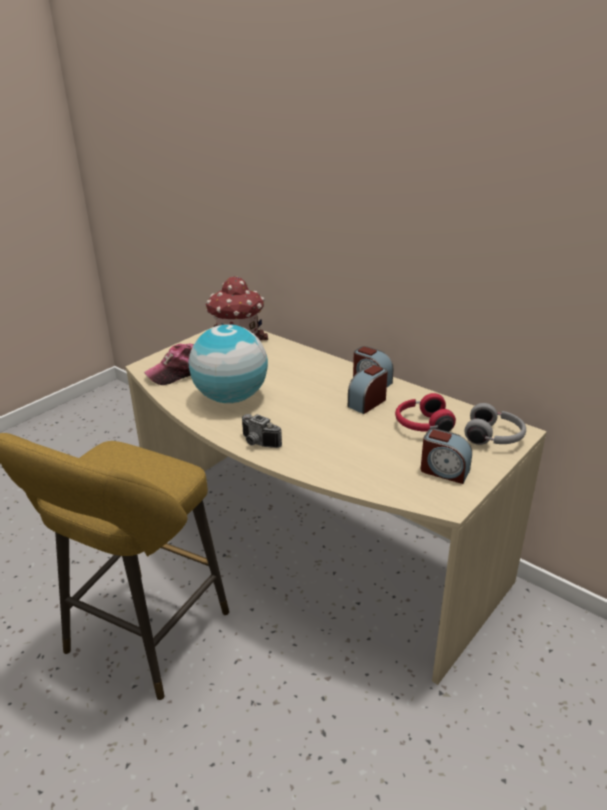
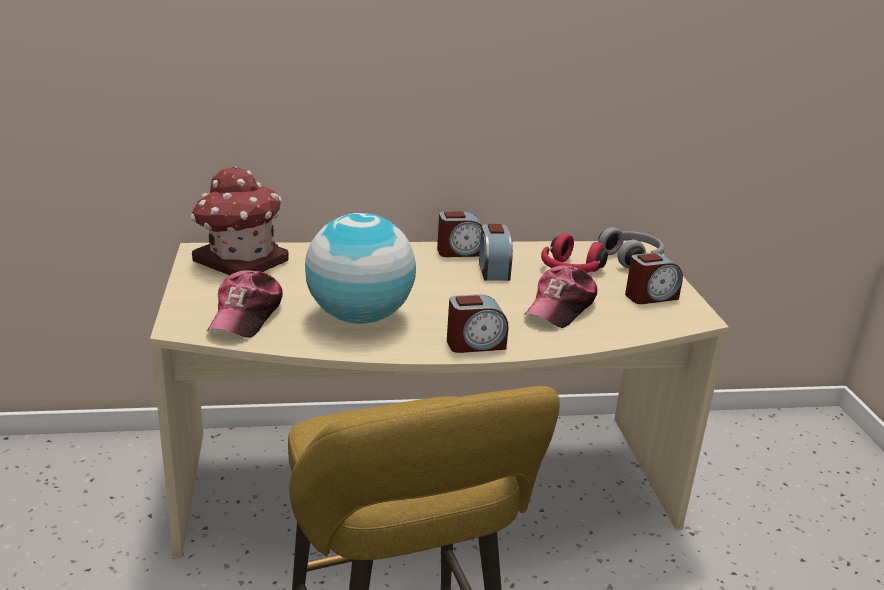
camera: 50 degrees left, 5 degrees down
camera [242,414,282,448] -> alarm clock [447,294,508,353]
none -> cap [524,266,598,328]

